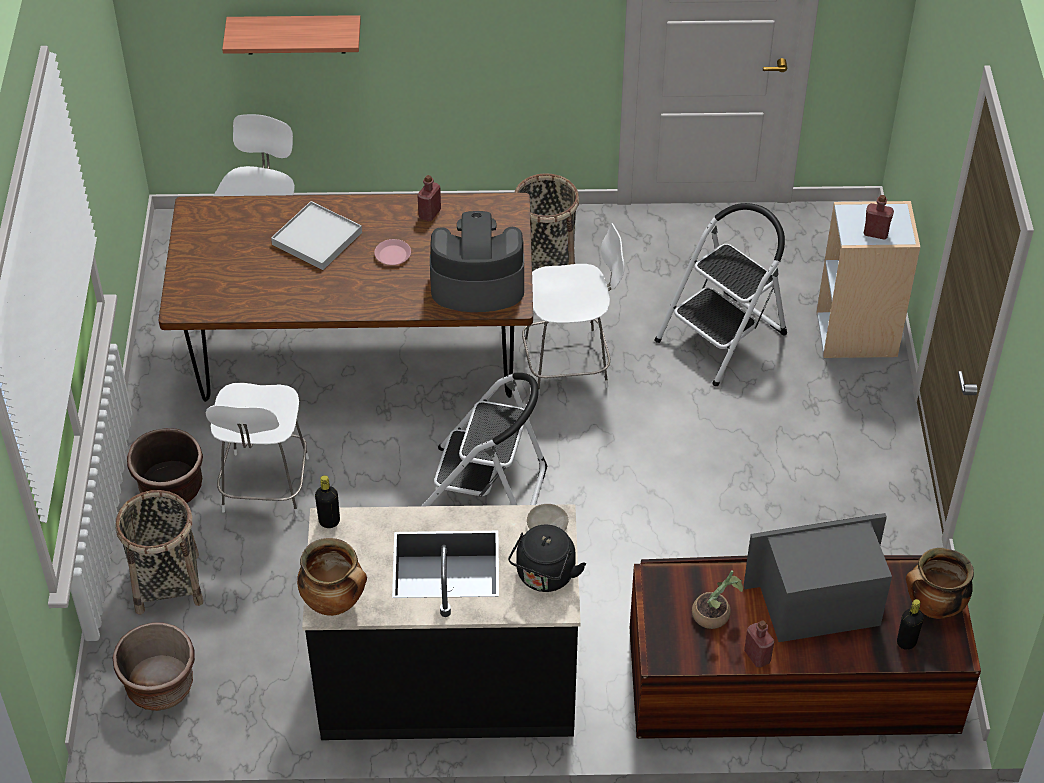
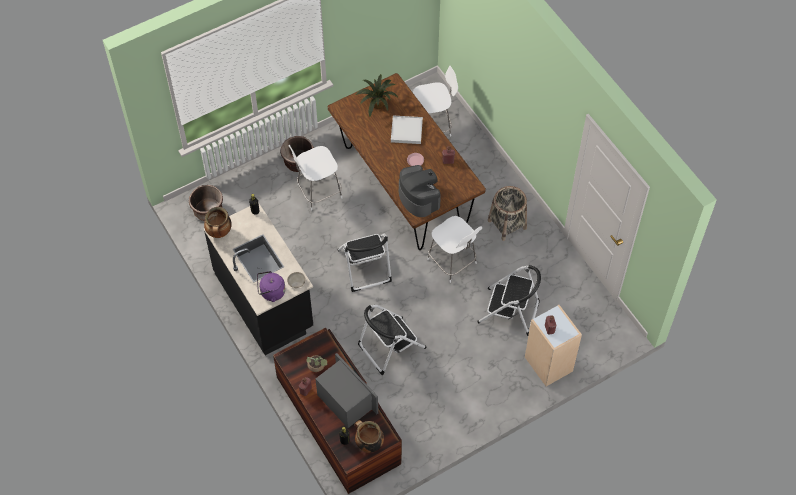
camera: 60 degrees right, 10 degrees up
basket [115,490,204,615] -> none
shelf [222,15,361,55] -> none
black kettle [508,525,586,592] -> purple kettle [257,271,286,302]
none -> potted plant [356,74,398,117]
none -> step ladder [358,305,426,375]

